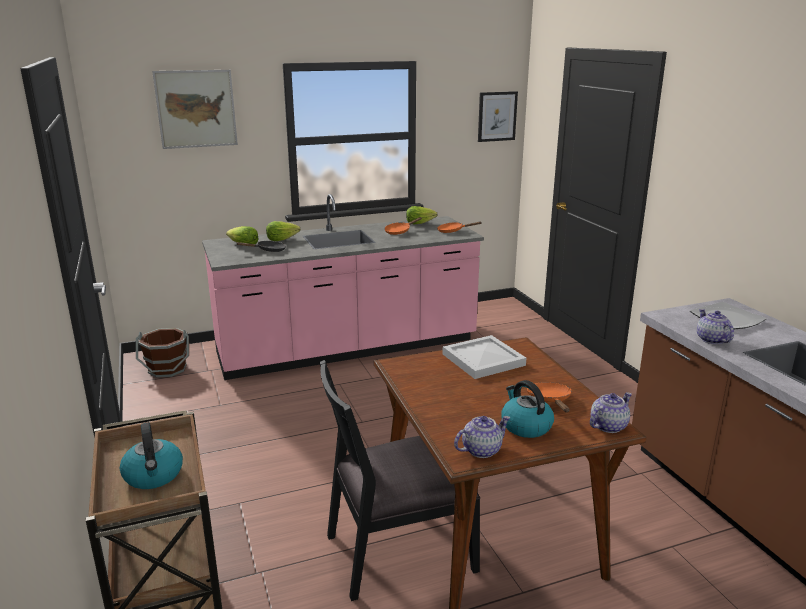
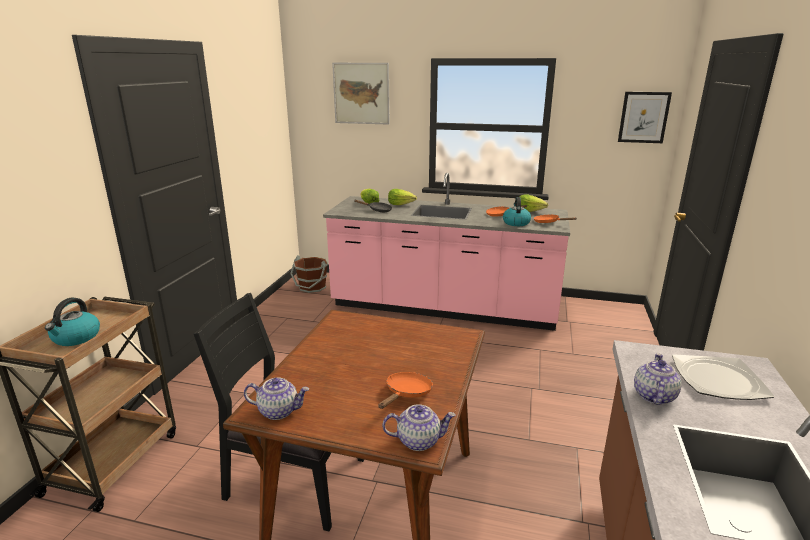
camera: 35 degrees right, 0 degrees up
white tray [443,335,526,379] -> none
kettle [501,380,554,438] -> kettle moved to [503,197,531,226]

